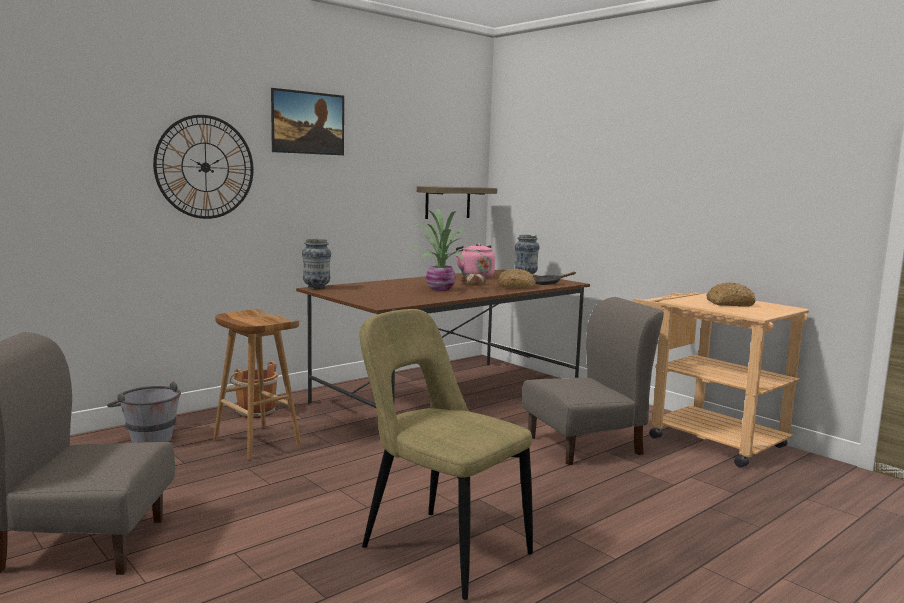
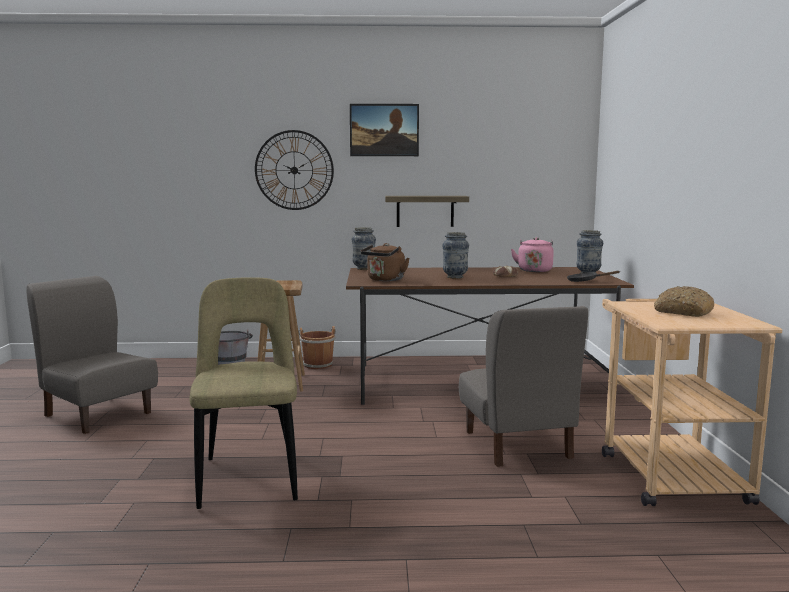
camera: 40 degrees right, 0 degrees up
potted plant [403,209,483,291] -> vase [442,232,469,279]
shelf [417,186,497,219] -> shelf moved to [385,196,469,227]
bread [499,268,536,289] -> none
grey chair [522,297,664,465] -> grey chair turned 60 degrees clockwise [459,306,588,467]
none -> brown kettle [361,243,410,281]

